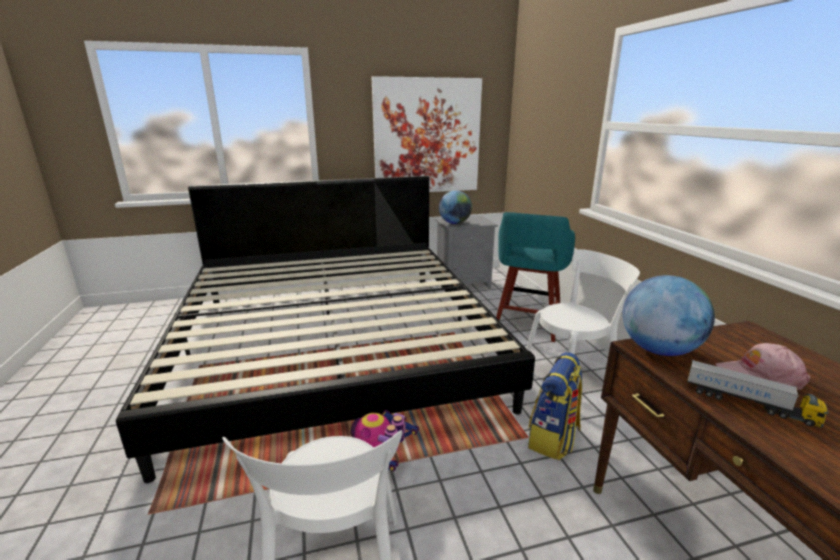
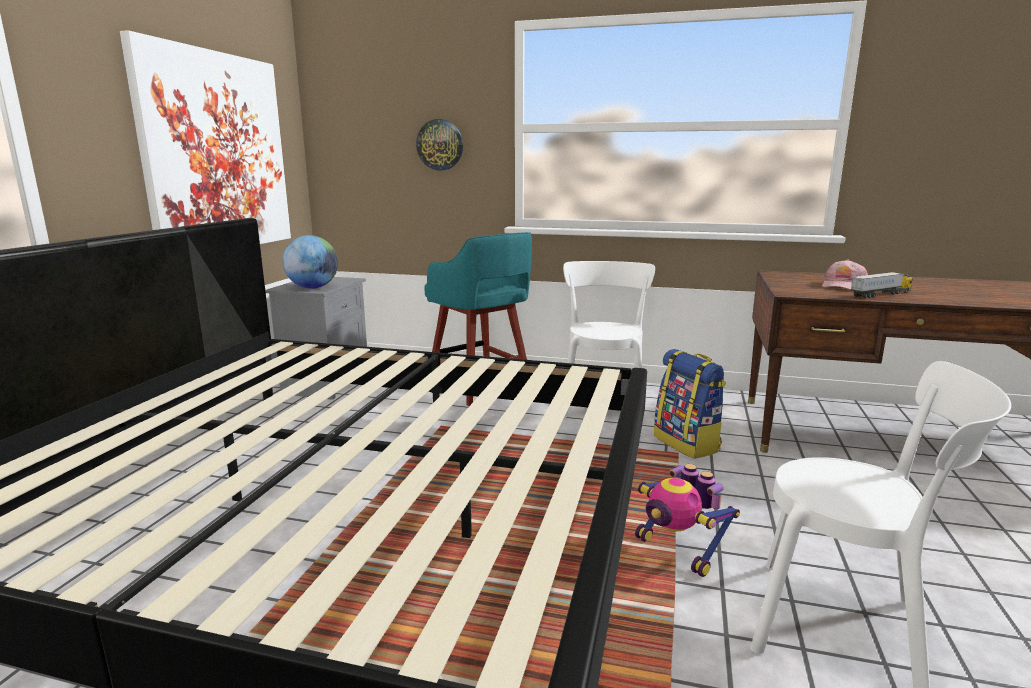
camera: 60 degrees left, 5 degrees down
globe [622,275,715,356] -> none
none -> wall clock [416,119,463,170]

